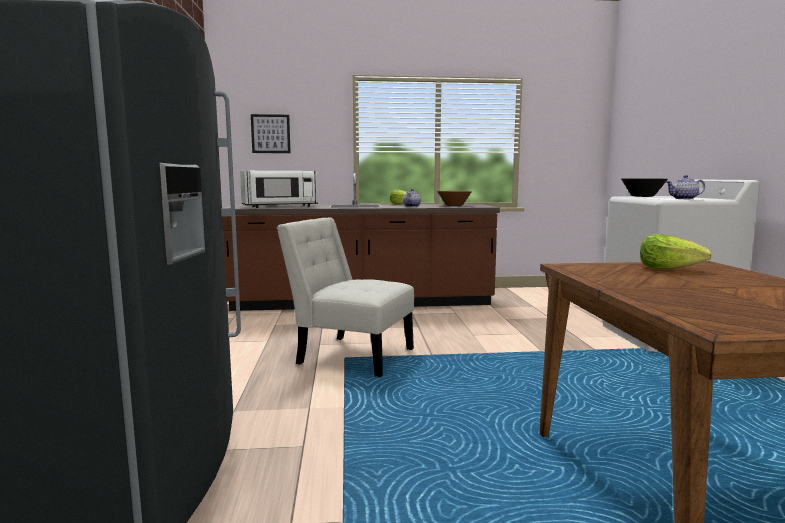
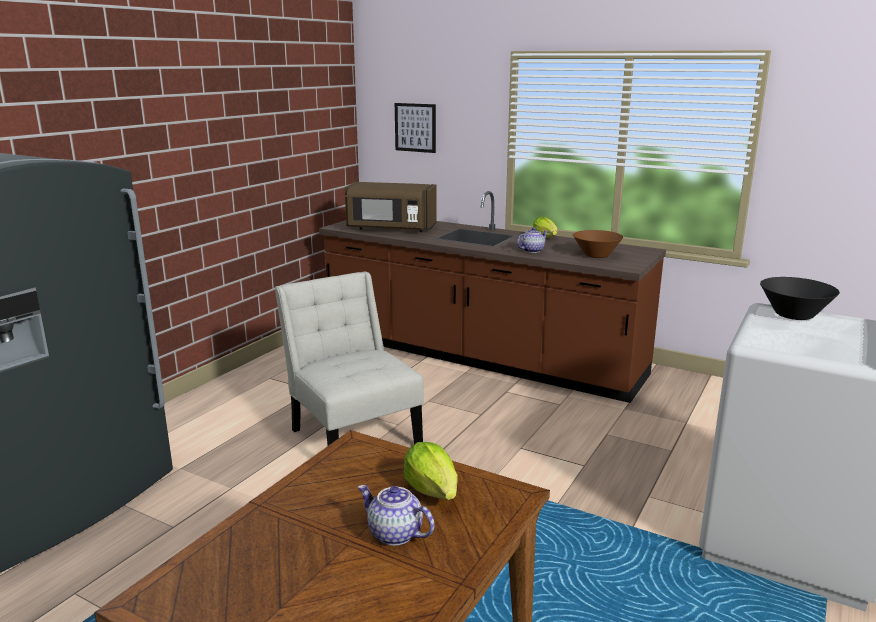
camera: 35 degrees right, 10 degrees up
white microwave [240,171,318,208] -> brown microwave [345,182,436,232]
teapot [666,175,705,199] -> teapot moved to [358,485,434,546]

